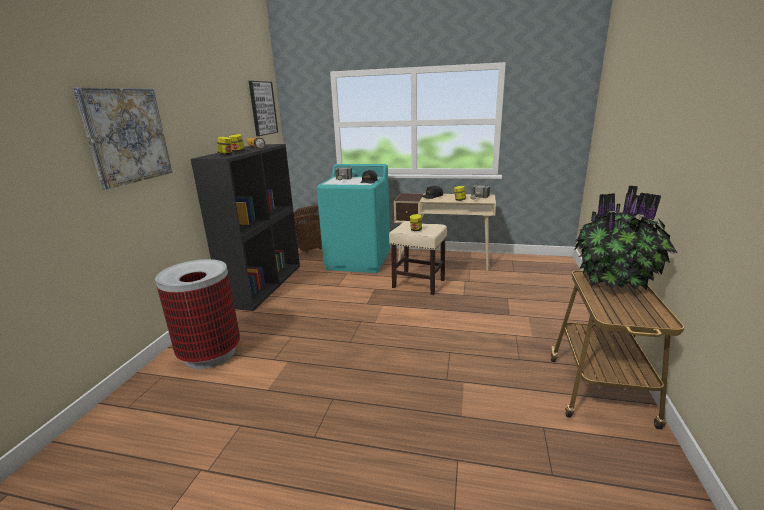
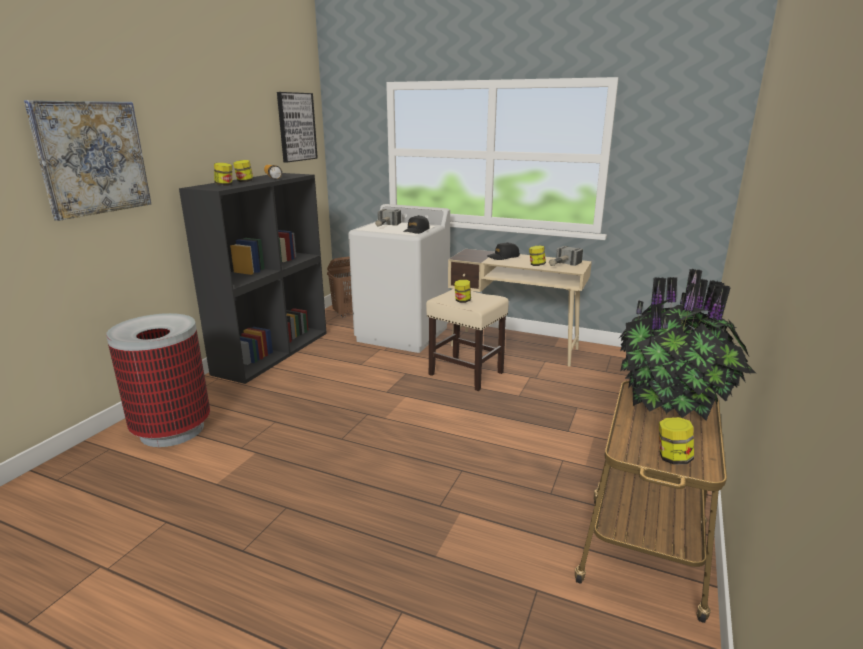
camera: 10 degrees right, 0 degrees up
turquoise washing machine [317,164,390,273] -> white washing machine [348,204,450,353]
none -> jar [659,417,694,465]

